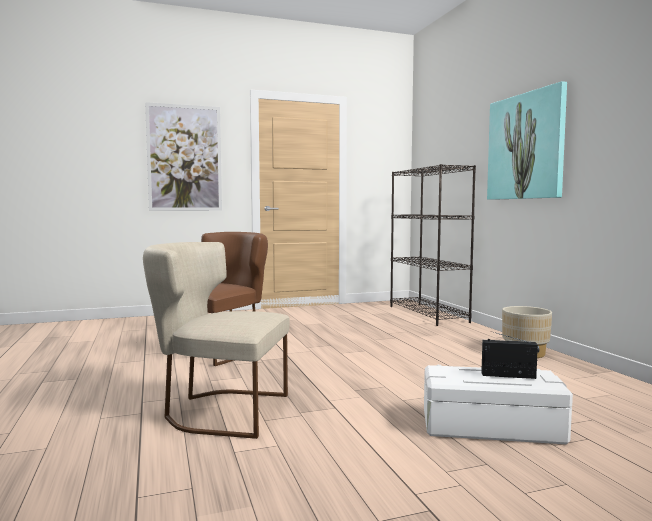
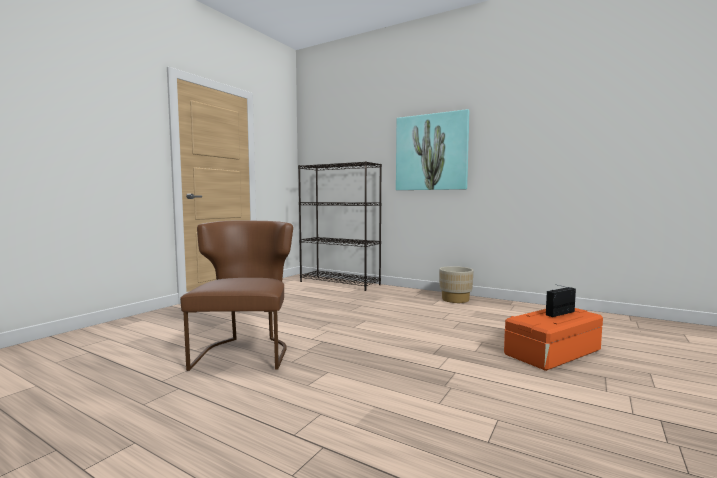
camera: 40 degrees left, 0 degrees up
beige chair [143,242,290,439] -> none
picture [145,102,222,211] -> none
white storage box [424,365,573,444] -> orange storage box [504,308,603,371]

